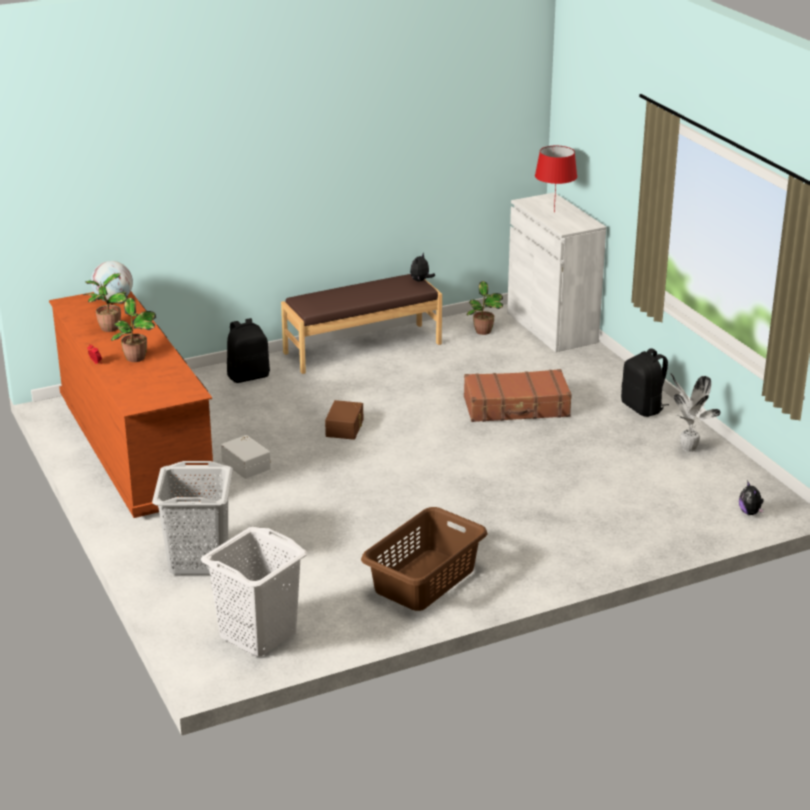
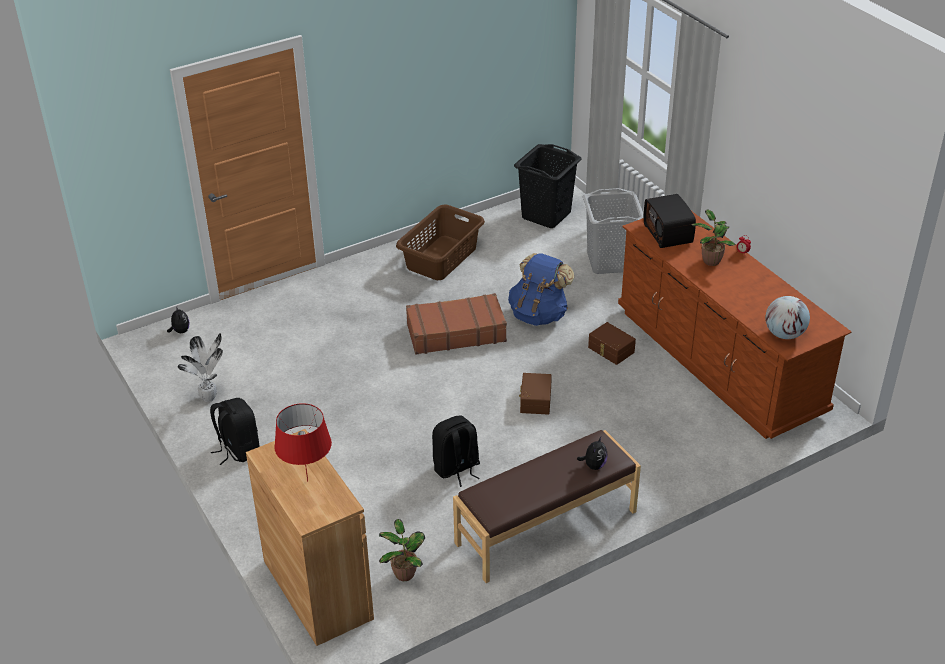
camera: 175 degrees right, 10 degrees up
potted plant [83,273,128,332] -> none
white laundry basket [201,527,307,657] -> black laundry basket [514,144,582,228]
white storage box [221,435,271,479] -> brown storage box [588,322,636,365]
black backpack [227,318,270,383] -> black backpack moved to [432,416,480,487]
plush toy [410,253,435,282] -> plush toy moved to [577,437,608,470]
brown suitcase [464,369,572,422] -> brown suitcase moved to [406,293,507,355]
white cabinet [507,193,606,352] -> brown cabinet [246,429,374,646]
none -> blue backpack [508,253,574,326]
none -> radio [644,194,696,248]

